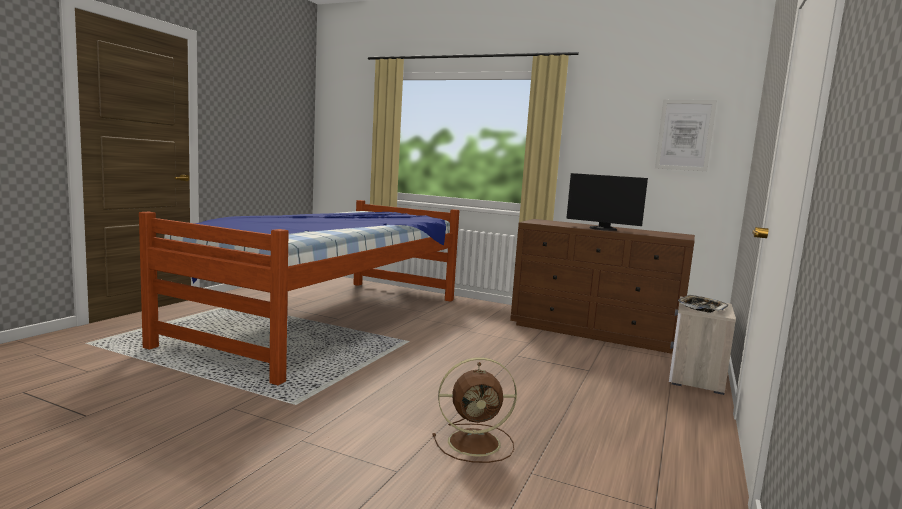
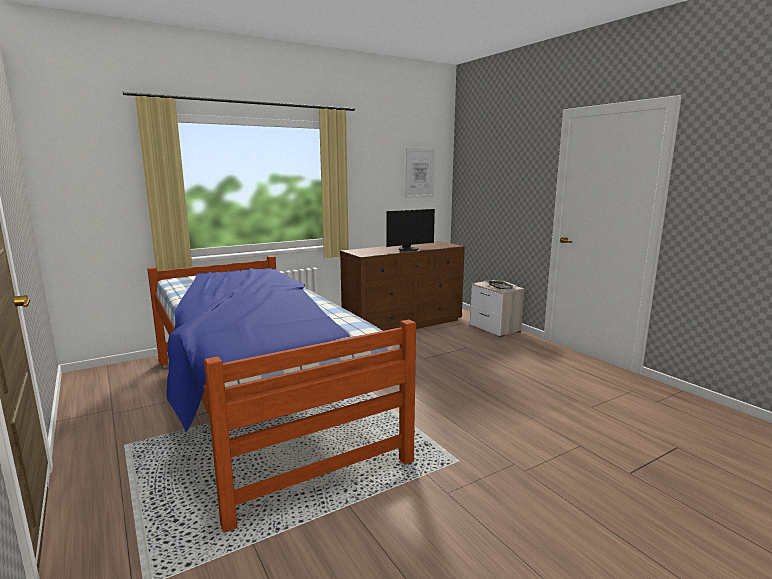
camera: 55 degrees left, 5 degrees up
brown fan [432,357,517,463] -> none

